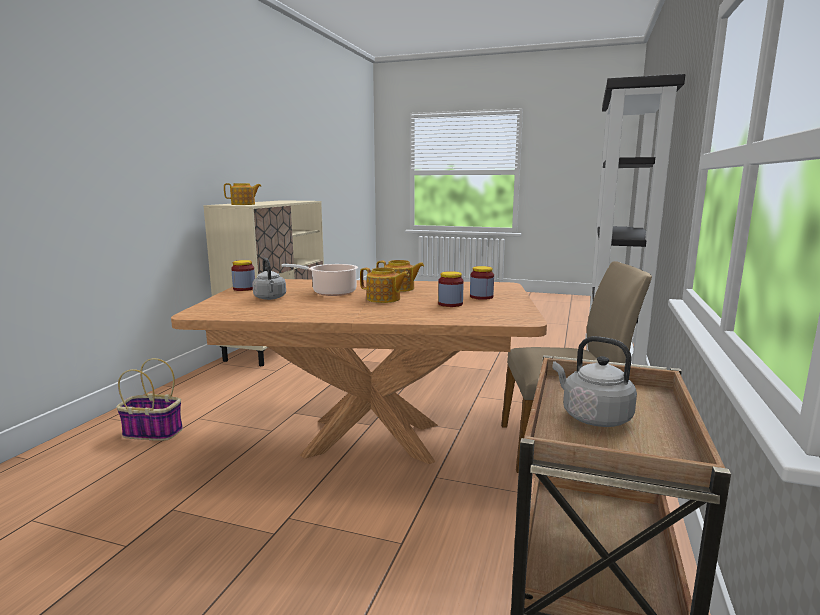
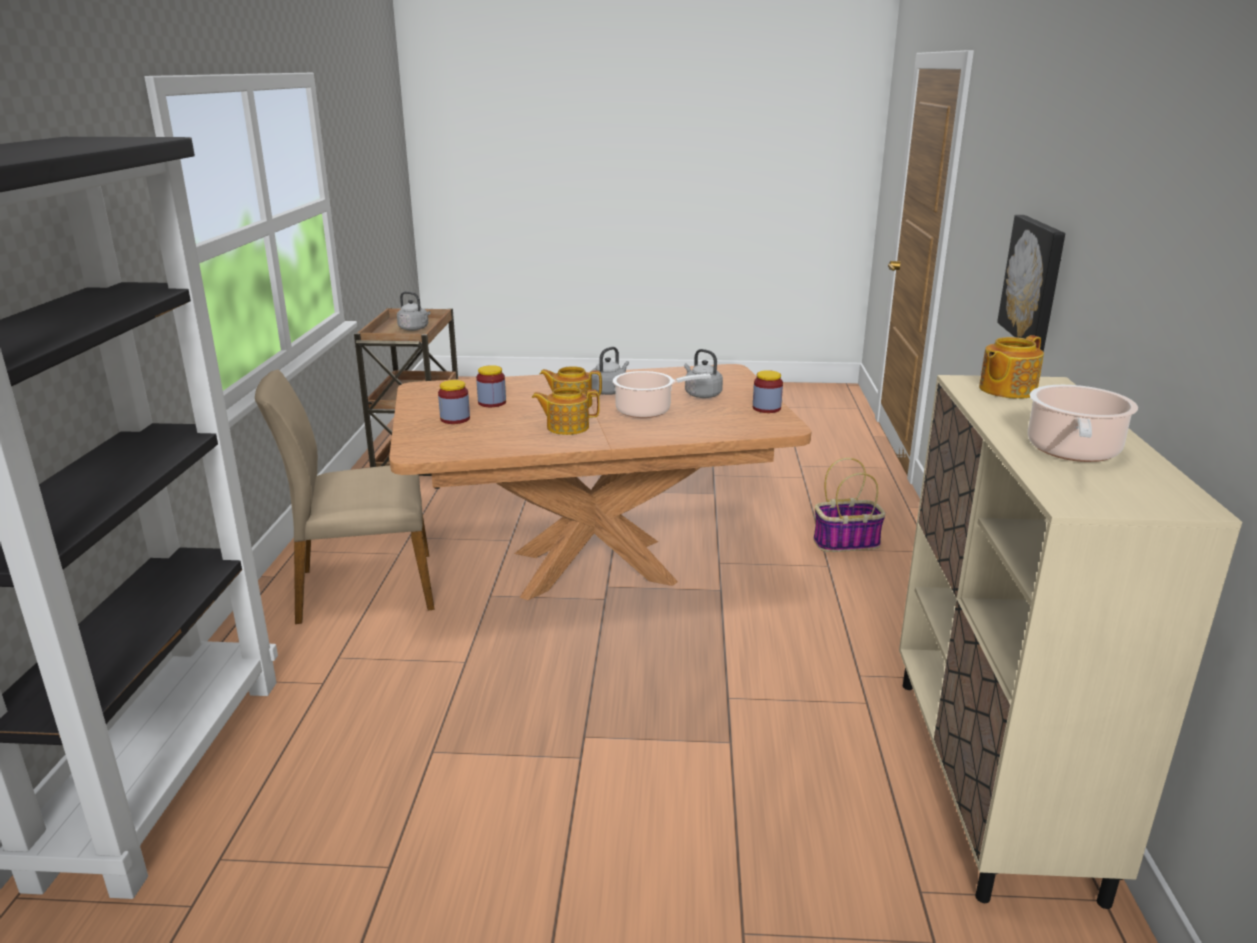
camera: 165 degrees right, 10 degrees up
none -> grey kettle [590,347,629,395]
none -> picture [997,215,1066,352]
none -> cooking pot [1028,385,1138,462]

